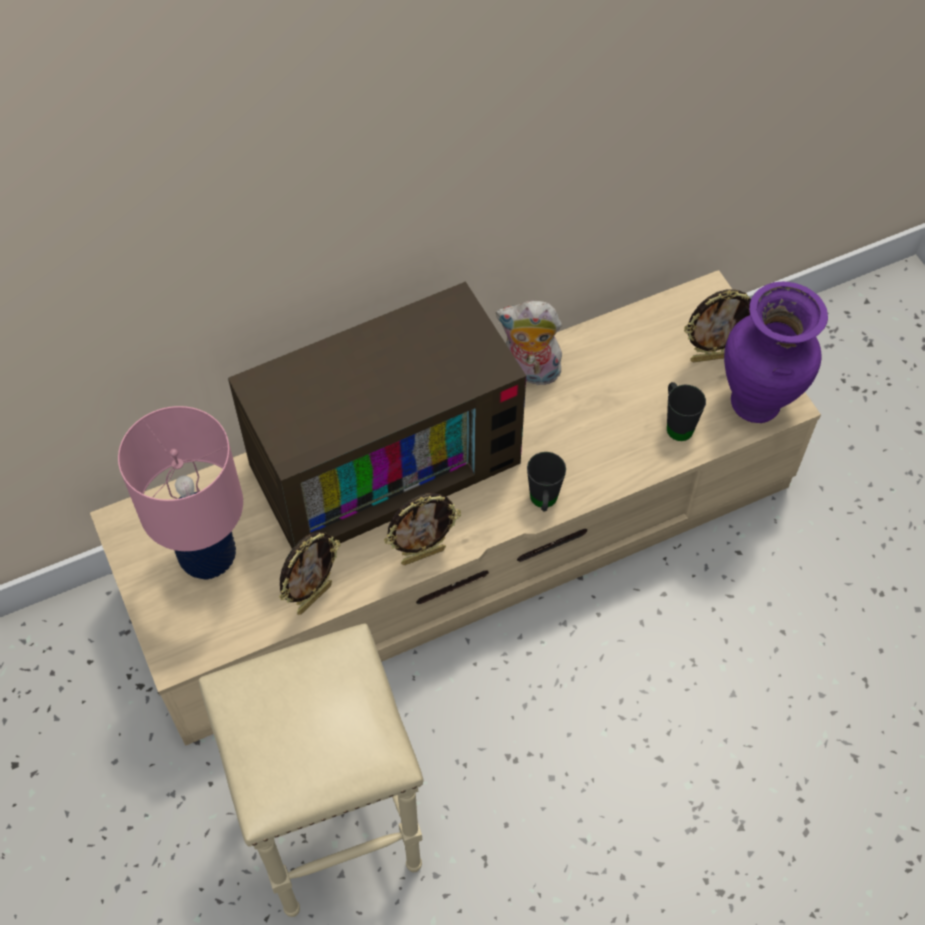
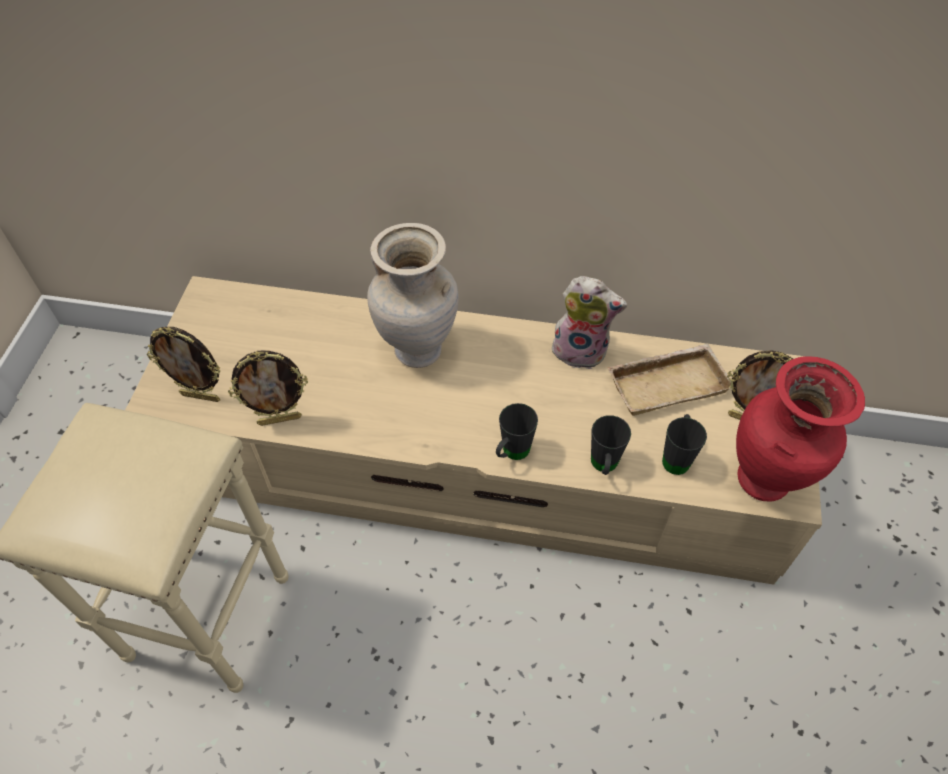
camera: 35 degrees right, 5 degrees down
pink table lamp [118,406,243,580] -> none
television [228,281,526,549] -> beige vase [367,223,459,368]
picture frame [384,493,461,565] -> picture frame moved to [147,327,220,402]
plush toy [496,301,562,386] -> plush toy turned 150 degrees clockwise [552,276,627,369]
purple vase [724,282,828,423] -> red vase [736,357,865,501]
none -> black mug [591,415,631,475]
none -> beige tray [607,344,731,416]

